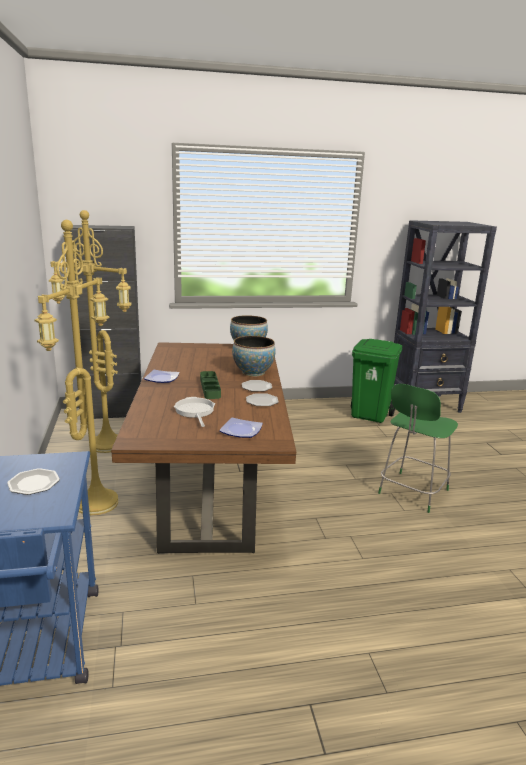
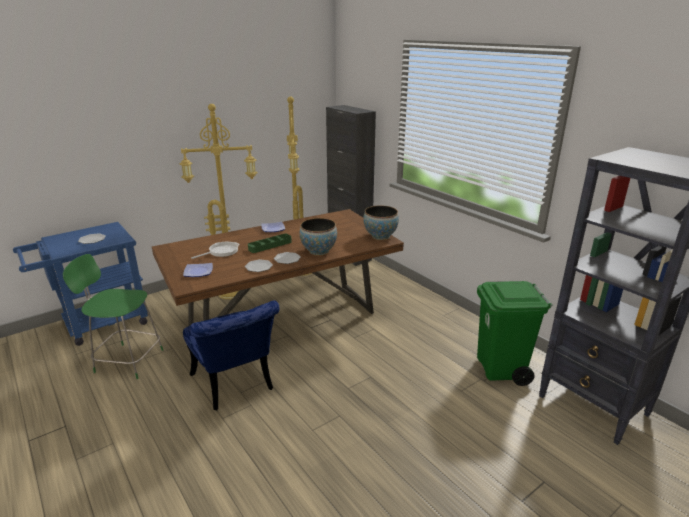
camera: 65 degrees right, 5 degrees up
green stool [378,384,458,513] -> green stool moved to [63,254,163,379]
none -> blue chair [183,301,279,410]

